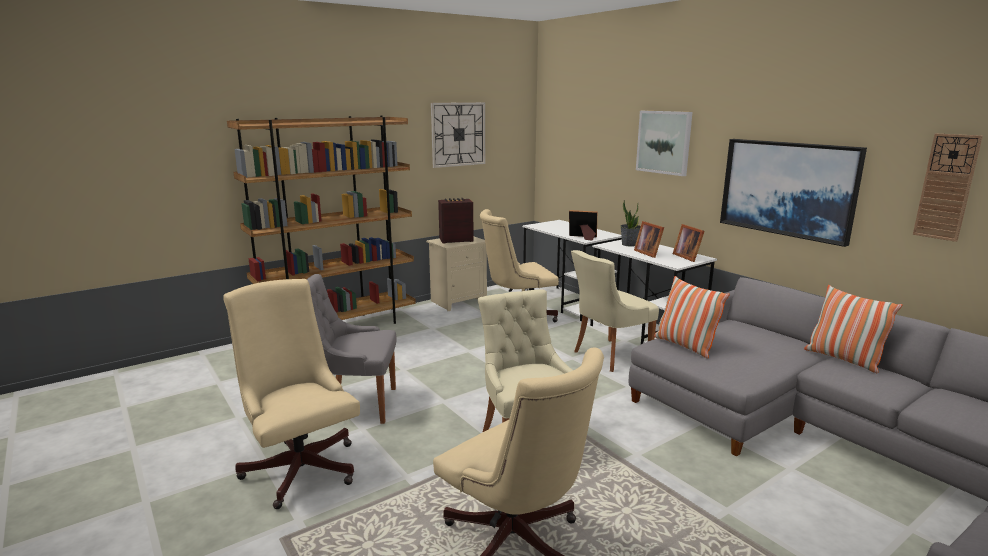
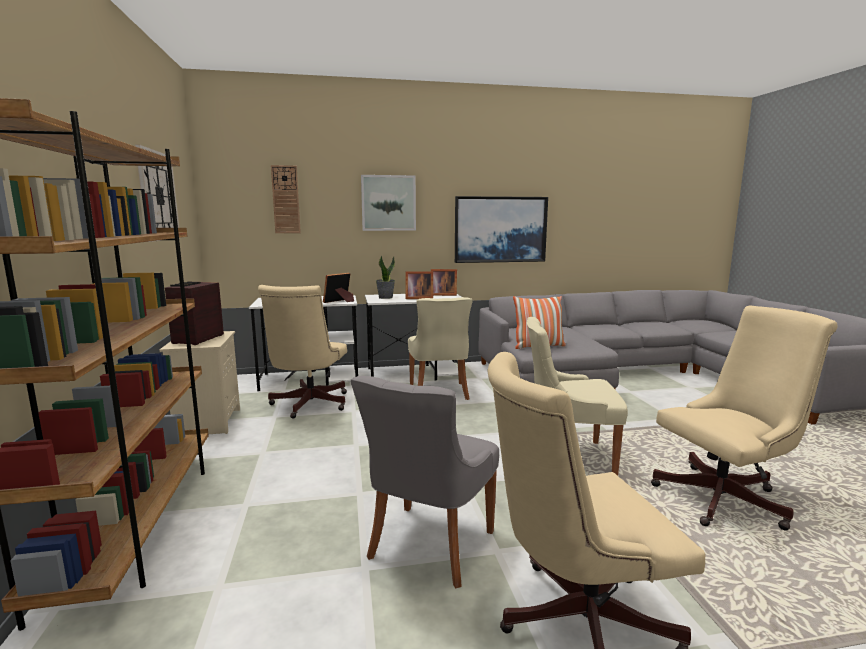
camera: 65 degrees left, 5 degrees down
pillow [804,285,902,373] -> none
wall clock [913,134,983,242] -> wall clock moved to [271,165,301,233]

